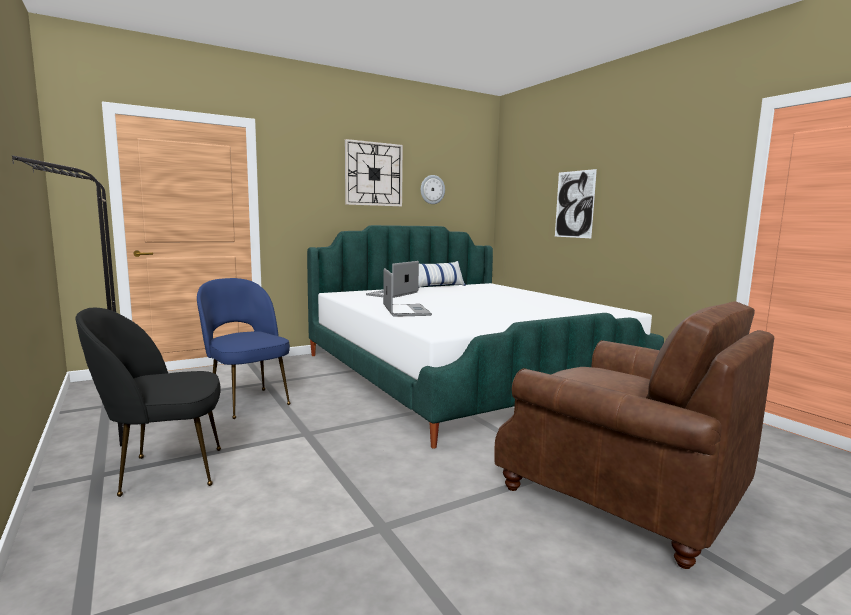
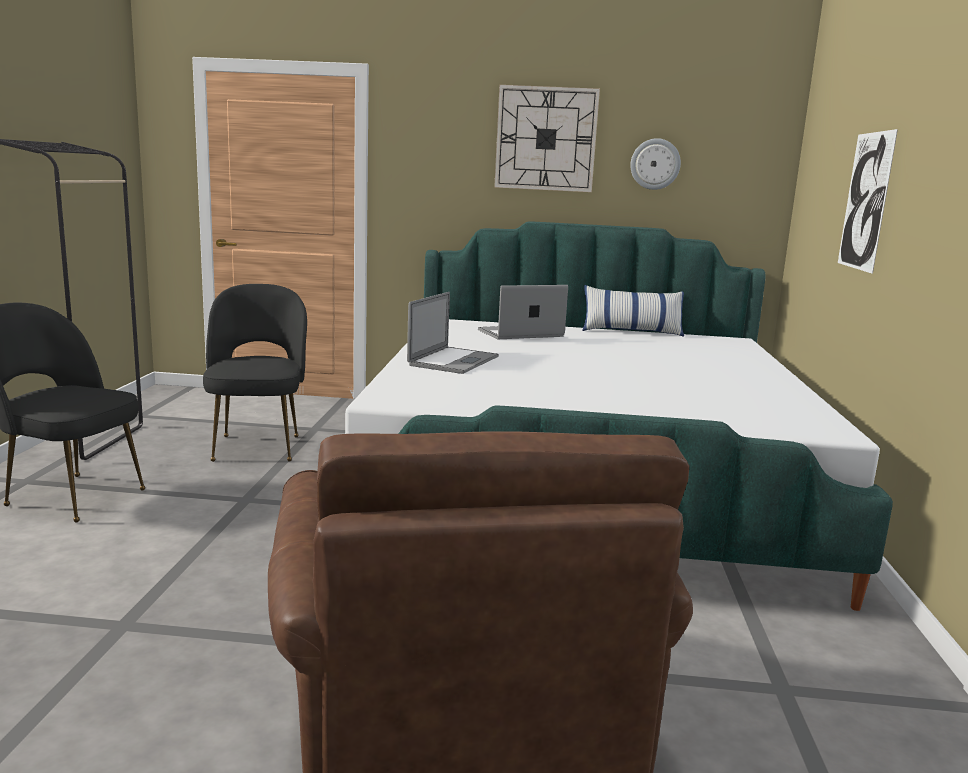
camera: 35 degrees right, 5 degrees up
blue chair [197,278,290,419] -> black chair [203,284,307,462]

